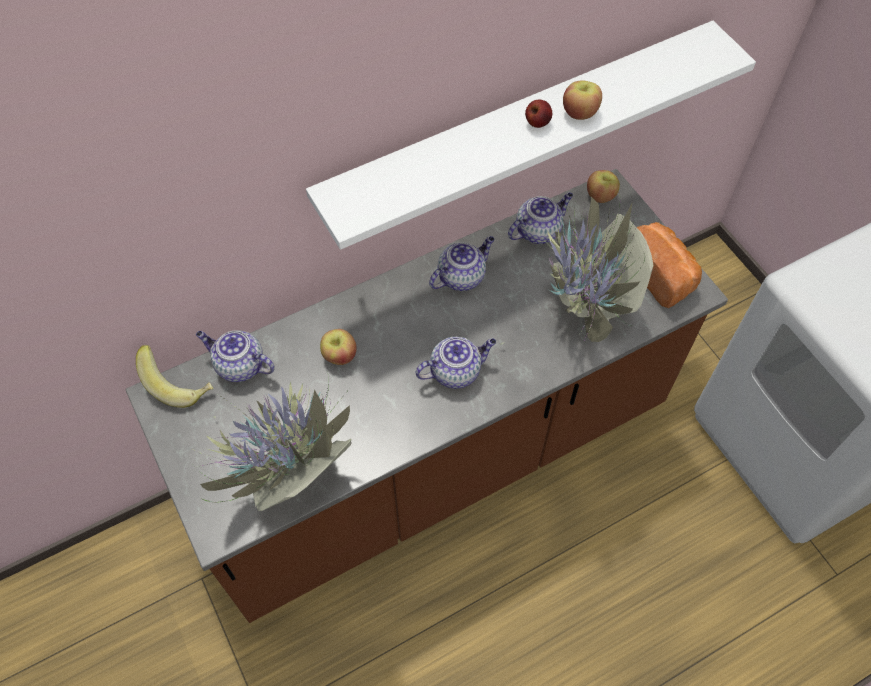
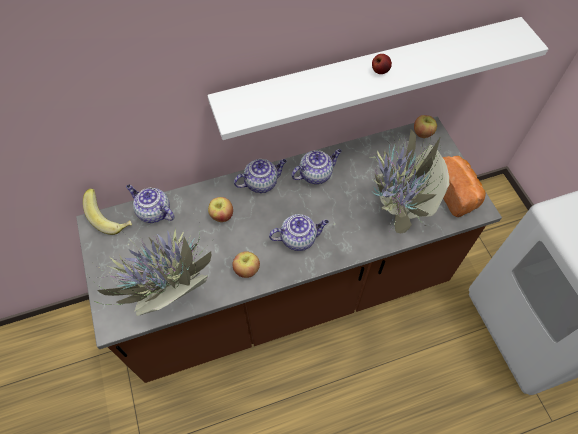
camera: 10 degrees right, 0 degrees up
teapot [508,192,573,244] -> teapot moved to [234,159,287,193]
apple [563,80,602,120] -> apple moved to [232,251,260,278]

